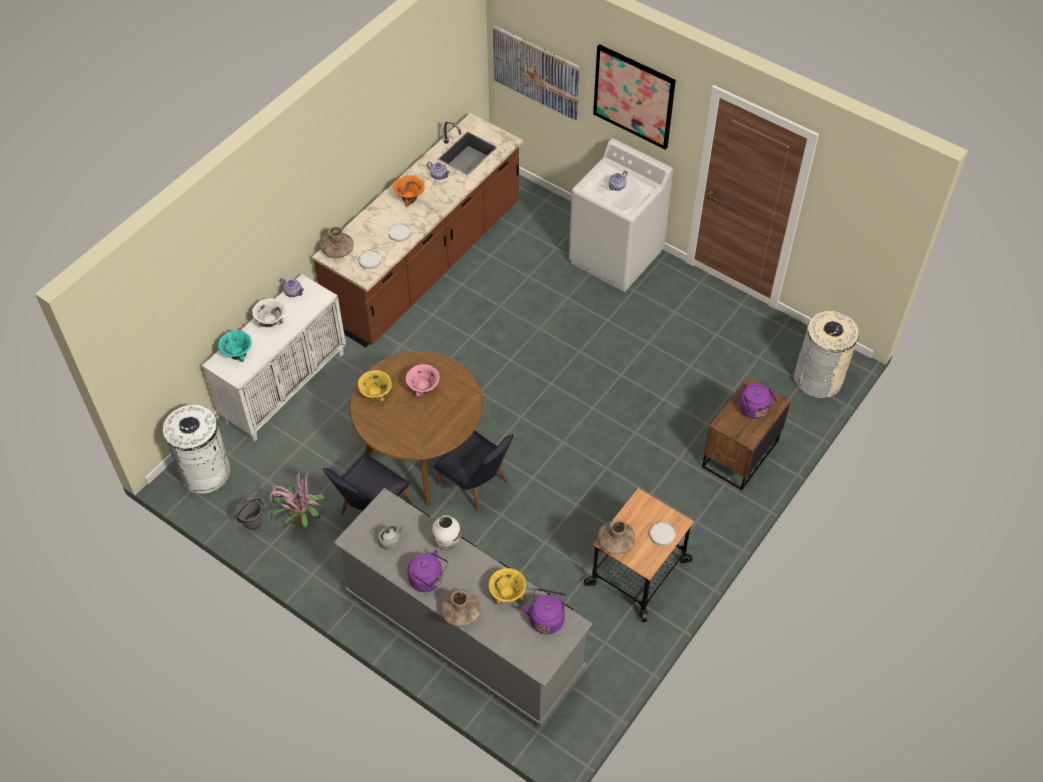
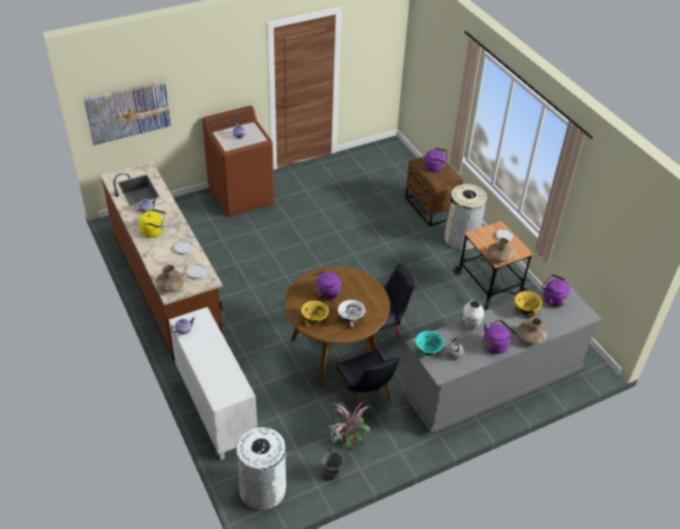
camera: 65 degrees left, 10 degrees down
turquoise bowl [218,330,252,362] -> turquoise bowl moved to [415,331,444,357]
white bowl [252,299,286,327] -> white bowl moved to [338,300,365,327]
orange bowl [394,176,425,207] -> yellow kettle [139,209,165,238]
pink bowl [406,364,440,397] -> purple kettle [312,270,341,300]
white washing machine [569,139,673,292] -> brown washing machine [202,106,274,217]
picture [593,44,676,150] -> none
beige trash can [794,311,859,398] -> beige trash can moved to [444,184,489,250]

